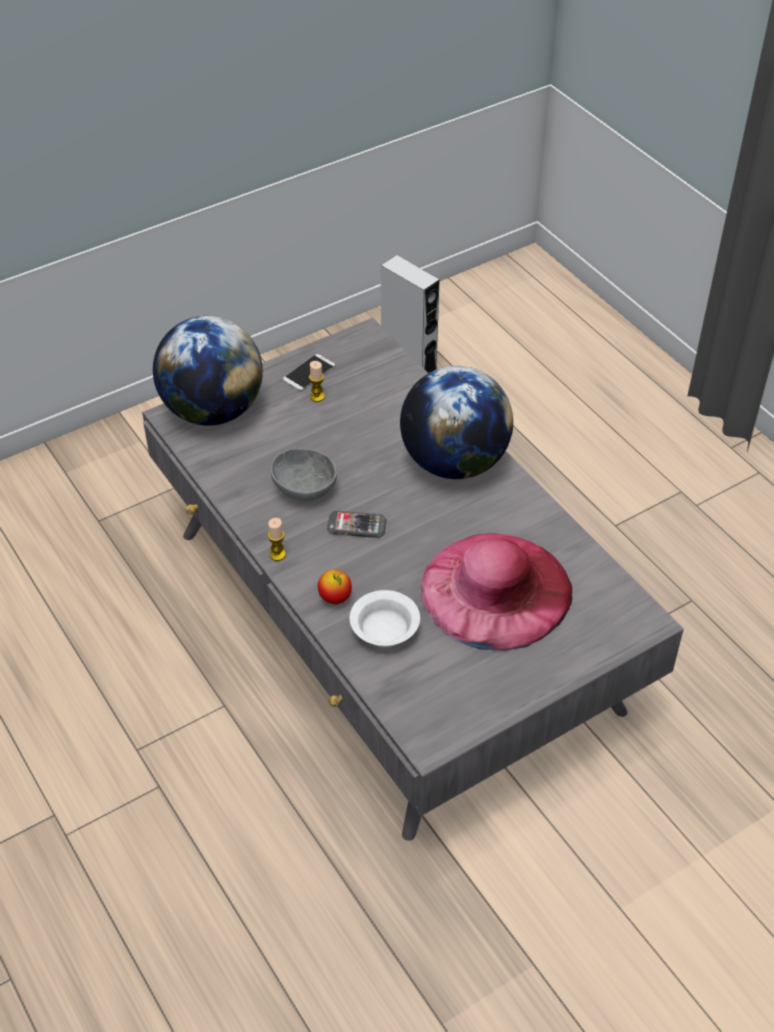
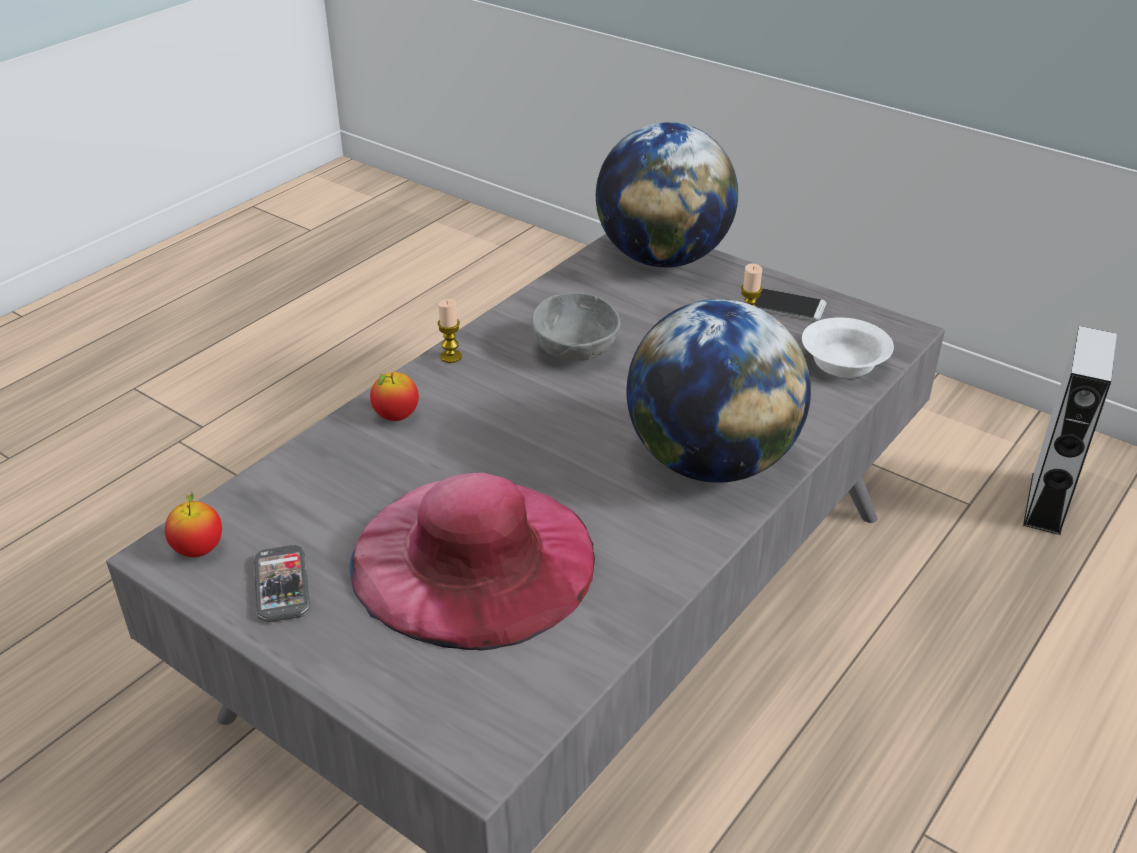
camera: 70 degrees right, 10 degrees down
phone [327,511,386,538] -> phone moved to [254,545,310,623]
white bowl [350,590,420,647] -> white bowl moved to [802,317,894,378]
none -> apple [165,492,222,557]

